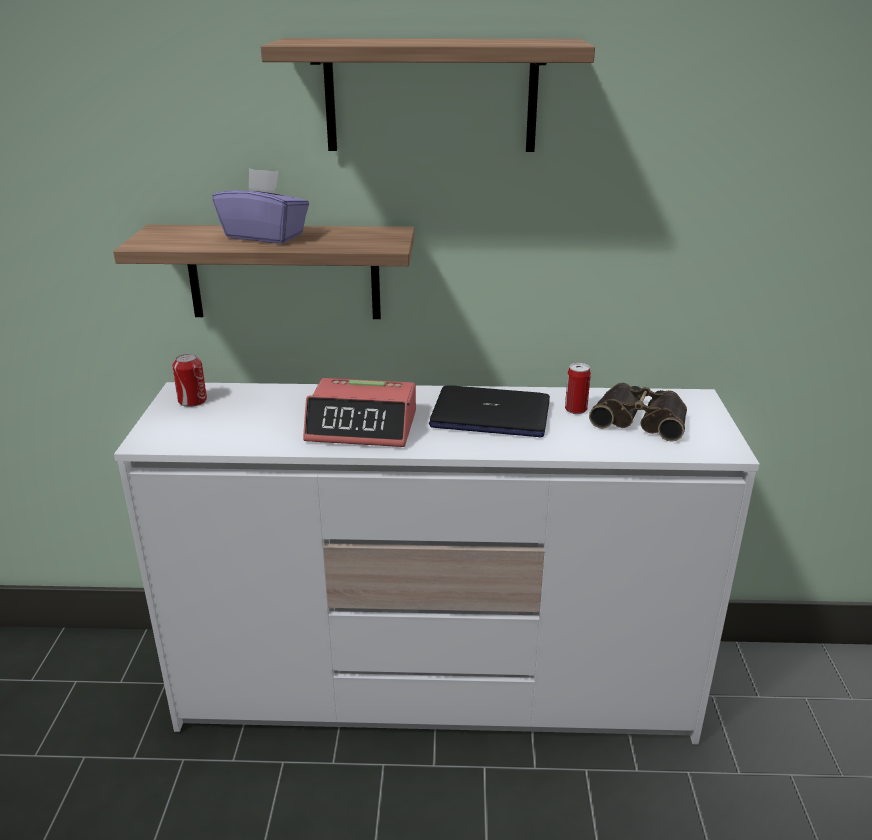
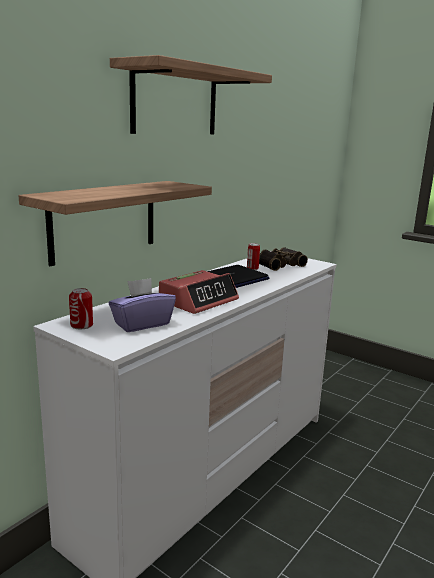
camera: 55 degrees left, 10 degrees down
purple tissue box [212,168,309,244] -> purple tissue box moved to [109,278,176,332]

